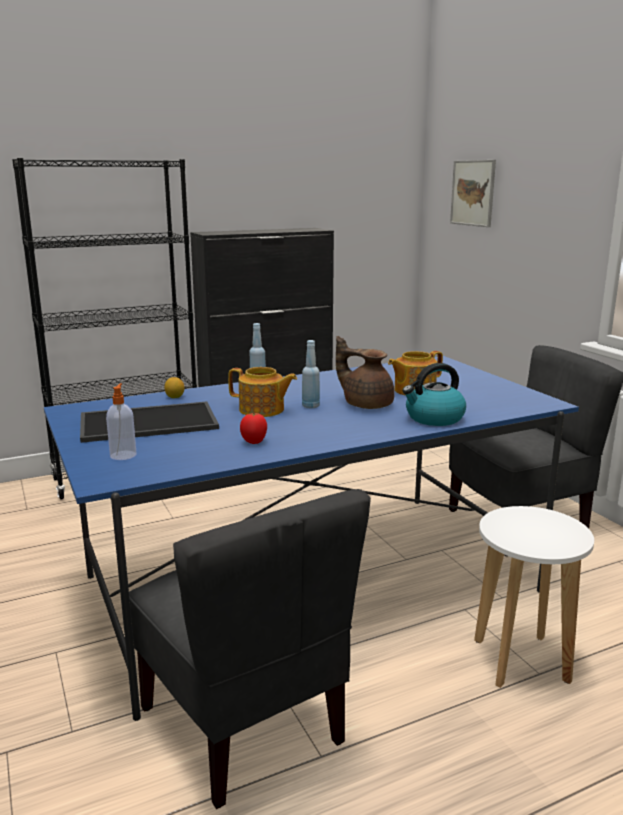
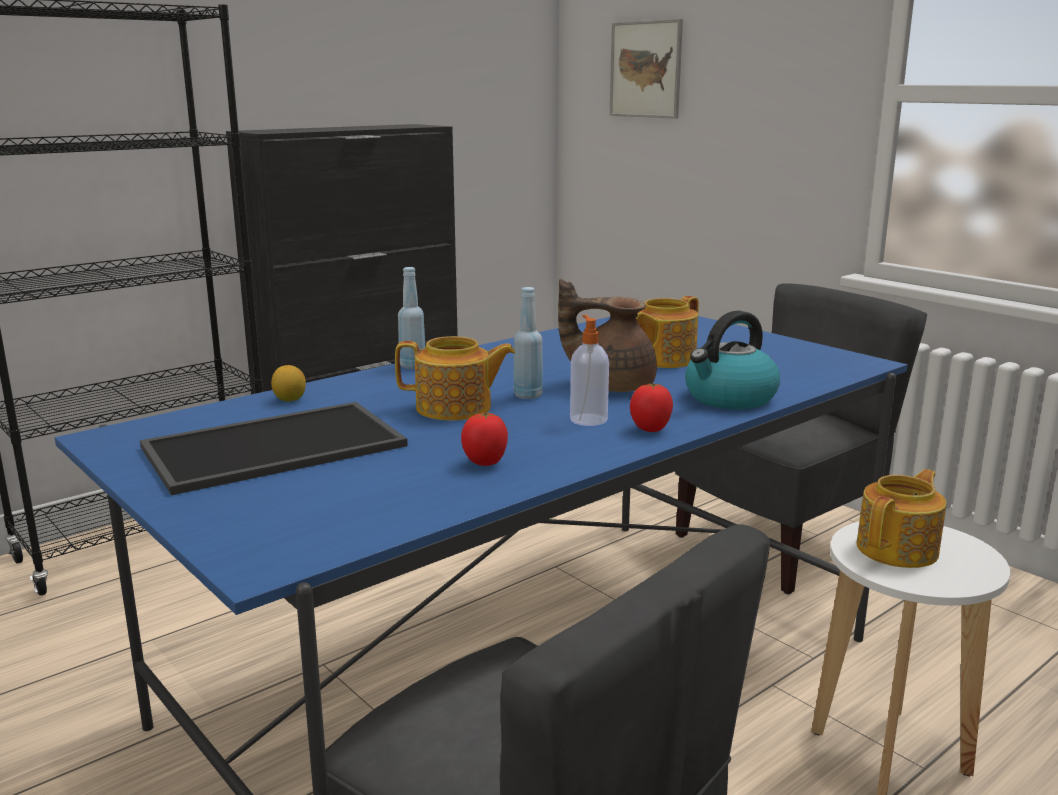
camera: 15 degrees left, 0 degrees up
soap dispenser [106,383,136,460] -> soap dispenser moved to [570,315,609,426]
none -> tomato [630,383,673,432]
none -> teapot [856,469,947,568]

